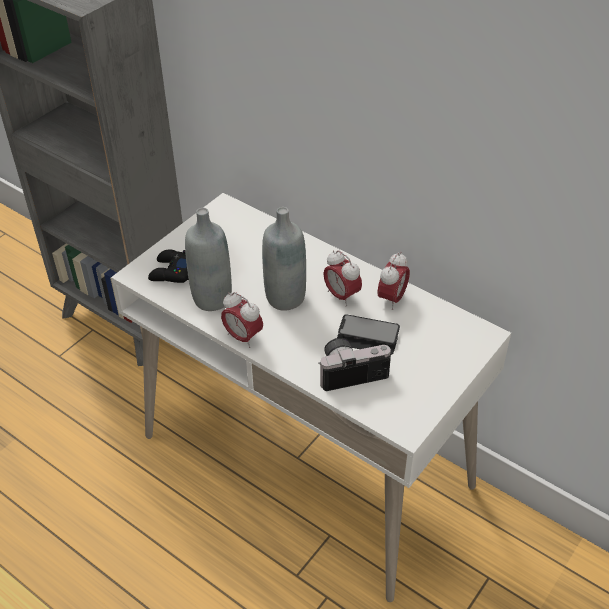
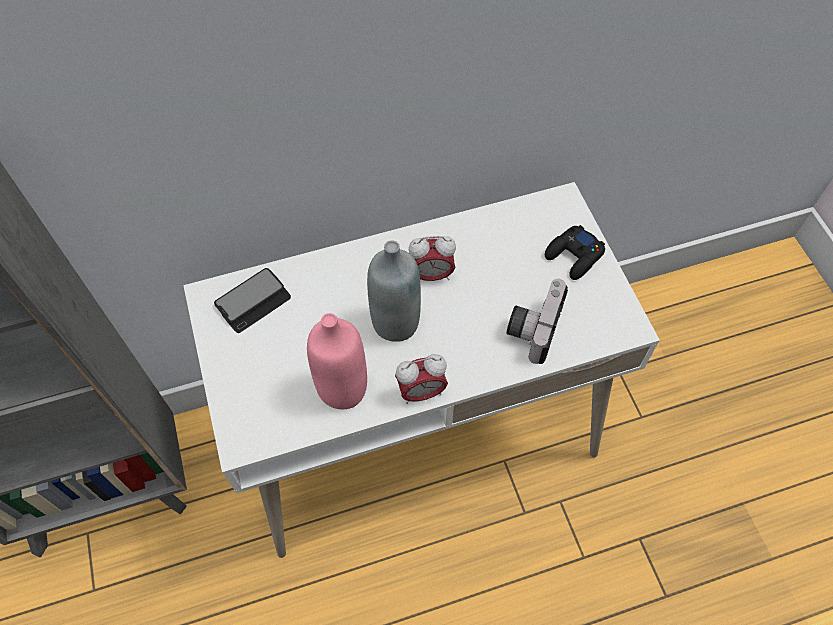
camera: 55 degrees left, 15 degrees up
black game controller [148,250,189,283] -> black game controller moved to [545,225,605,280]
grey bottle [185,208,232,311] -> pink bottle [307,313,367,409]
phone [337,314,400,355] -> phone moved to [214,268,291,333]
alarm clock [378,252,410,310] -> none

